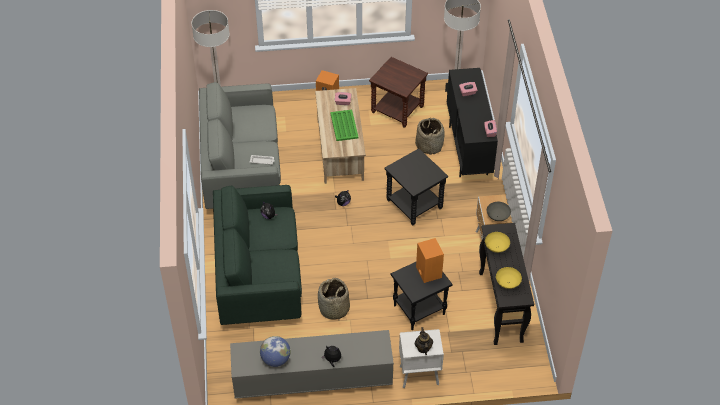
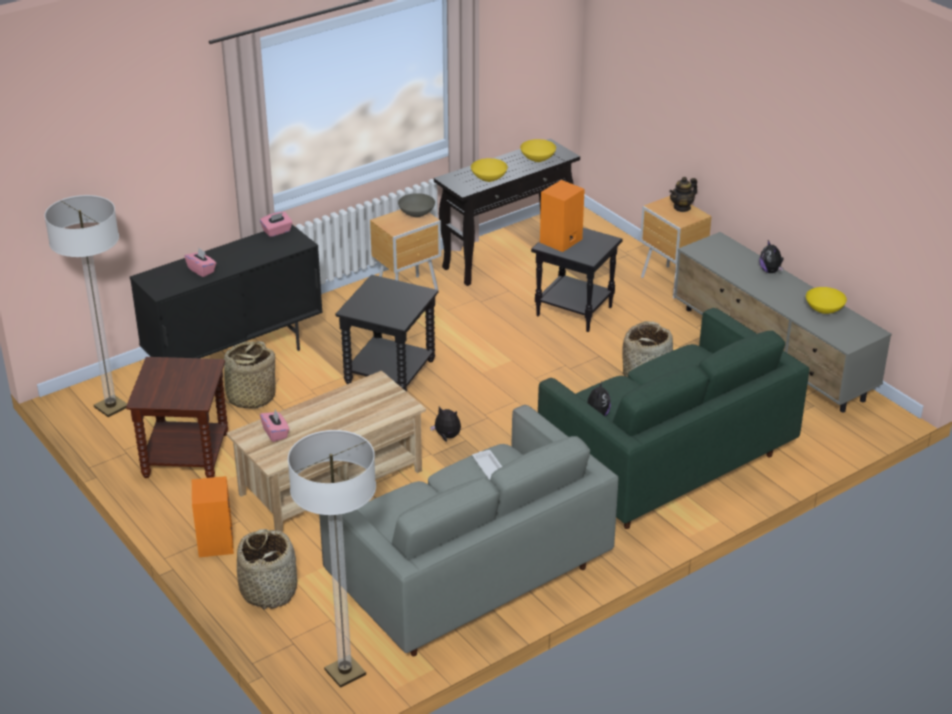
camera: 120 degrees left, 15 degrees down
globe [260,336,291,367] -> yellow bowl [806,287,847,314]
green tray [330,110,359,141] -> none
white nightstand [399,329,444,388] -> brown nightstand [640,196,712,299]
none -> basket [237,529,297,610]

